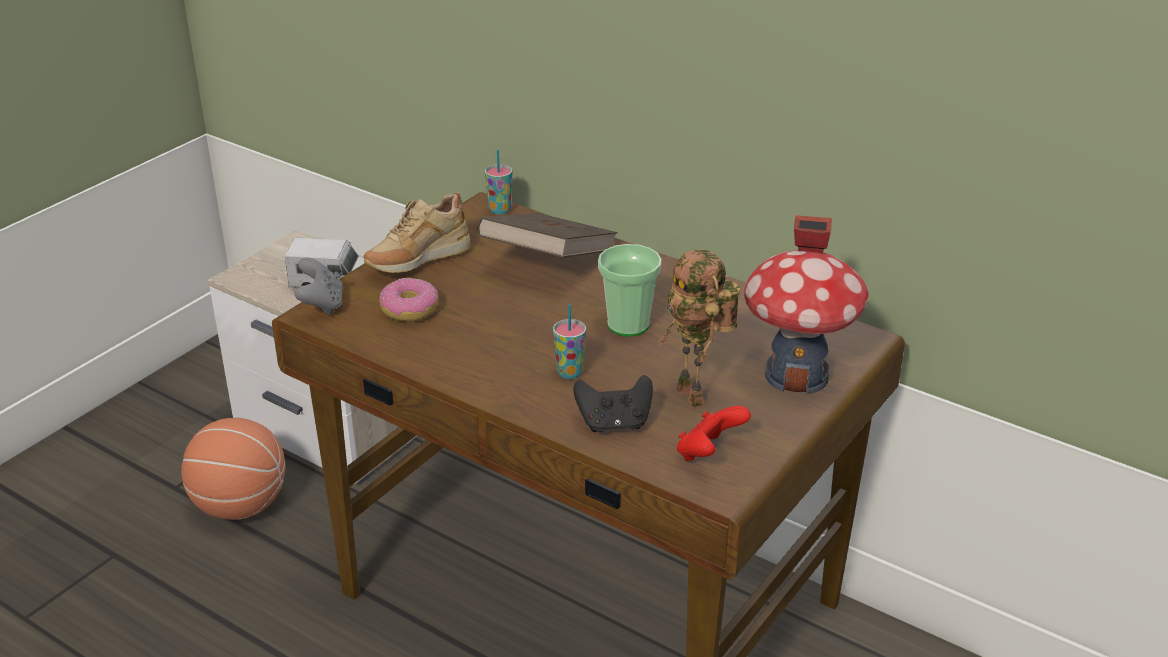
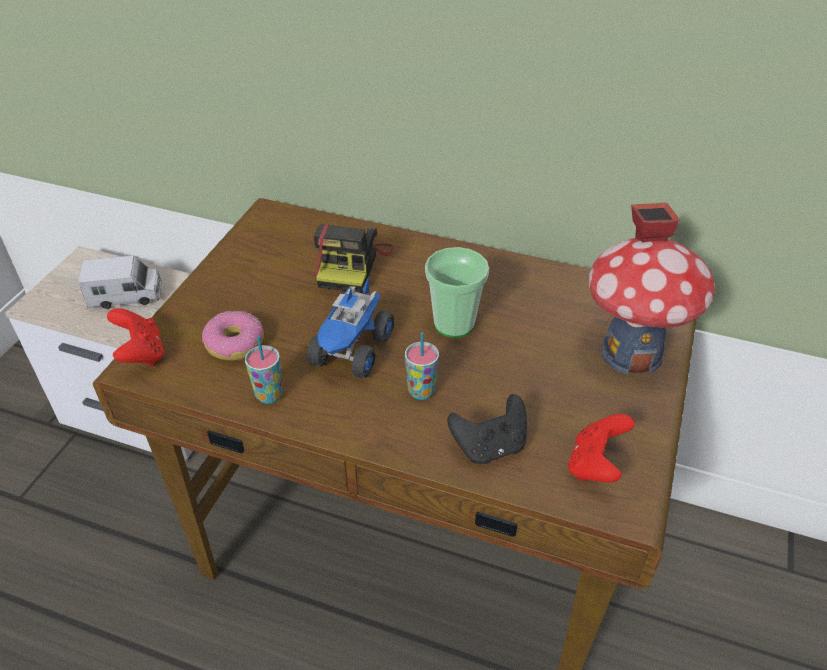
camera: 15 degrees left, 10 degrees up
basketball [181,418,286,520] -> none
grey game controller [294,258,343,315] -> red game controller [107,308,164,366]
beige shoe [363,192,470,273] -> none
brown book [477,213,618,258] -> camera [314,224,394,293]
cup [485,150,512,215] -> cup moved to [245,336,283,404]
toy robot [656,250,740,408] -> none
none -> toy truck [307,276,394,378]

